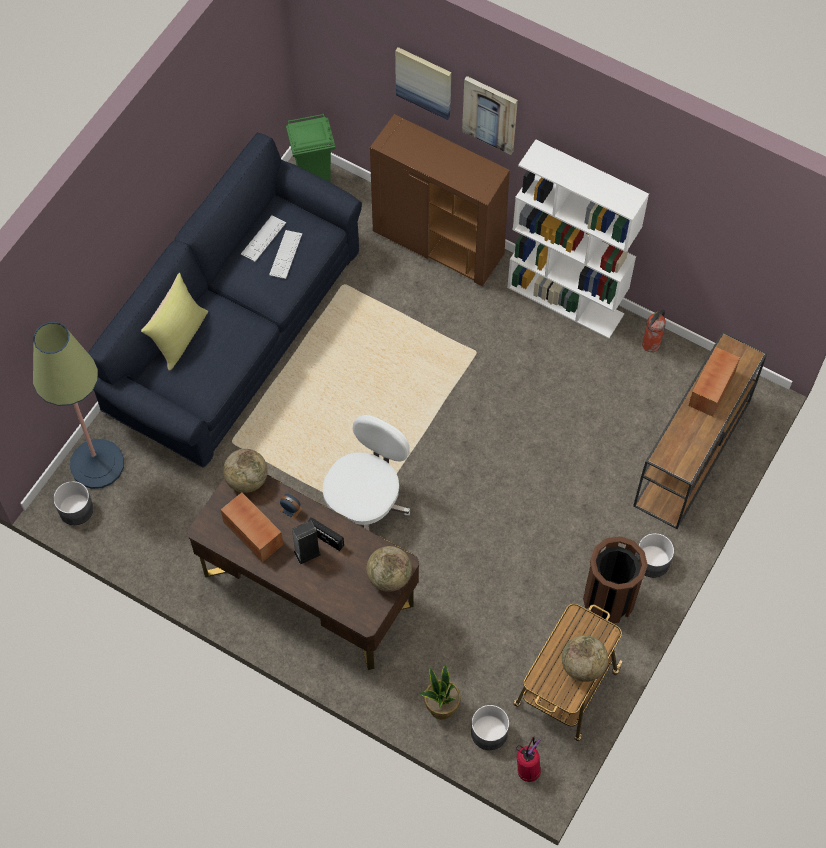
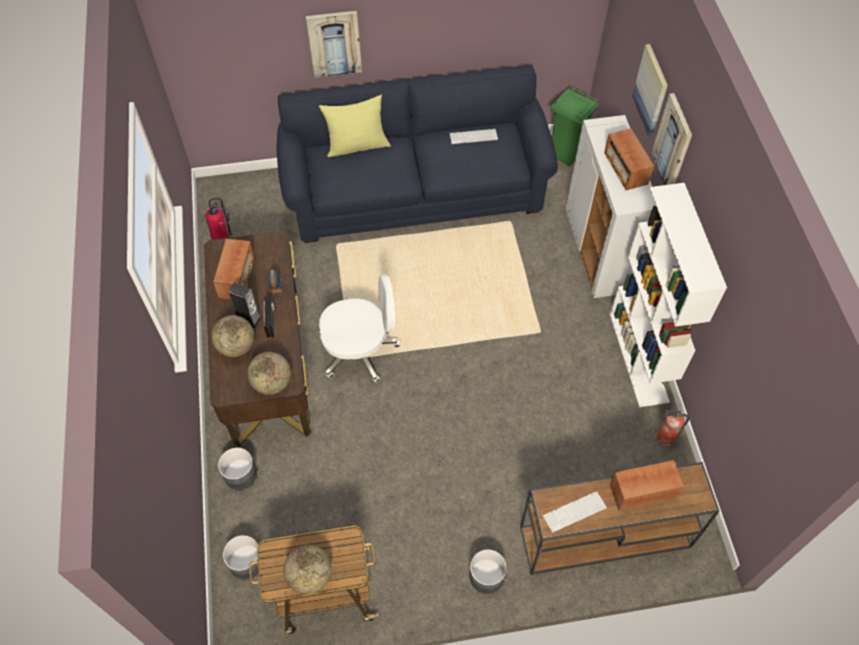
camera: 50 degrees right, 5 degrees down
floor lamp [33,322,124,489] -> none
grey planter [53,481,94,525] -> grey planter moved to [218,448,257,490]
globe [223,449,268,493] -> globe moved to [211,315,254,357]
keyboard [269,230,302,279] -> keyboard moved to [543,491,607,533]
brown cabinet [370,114,510,286] -> white cabinet [565,115,656,298]
potted plant [419,665,461,720] -> none
fire extinguisher [516,737,541,782] -> fire extinguisher moved to [206,198,231,240]
brown trash can [583,536,648,623] -> none
none -> picture [306,11,362,78]
none -> radio [604,128,654,190]

